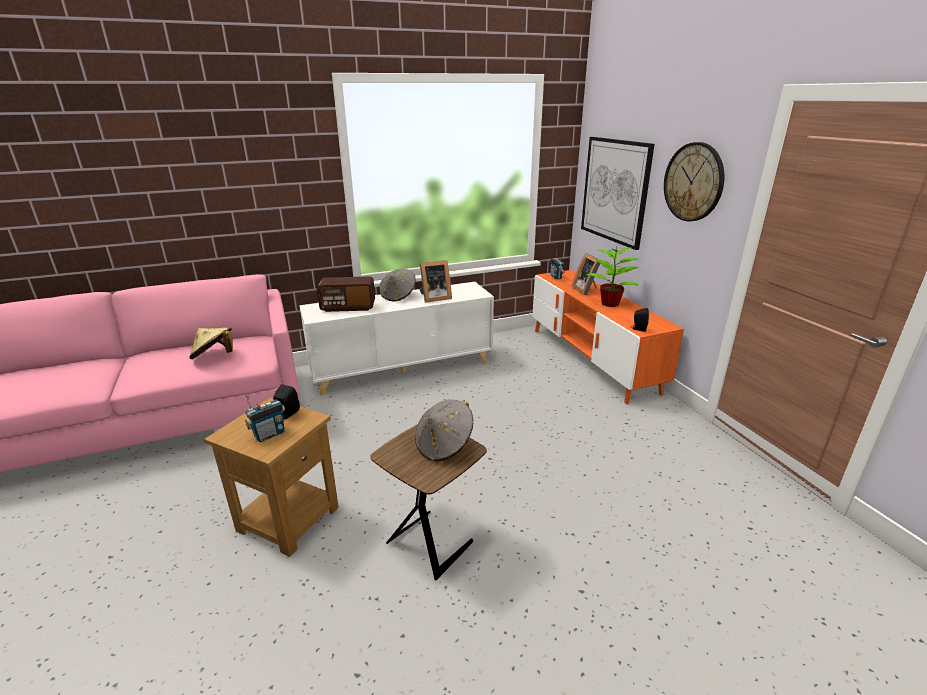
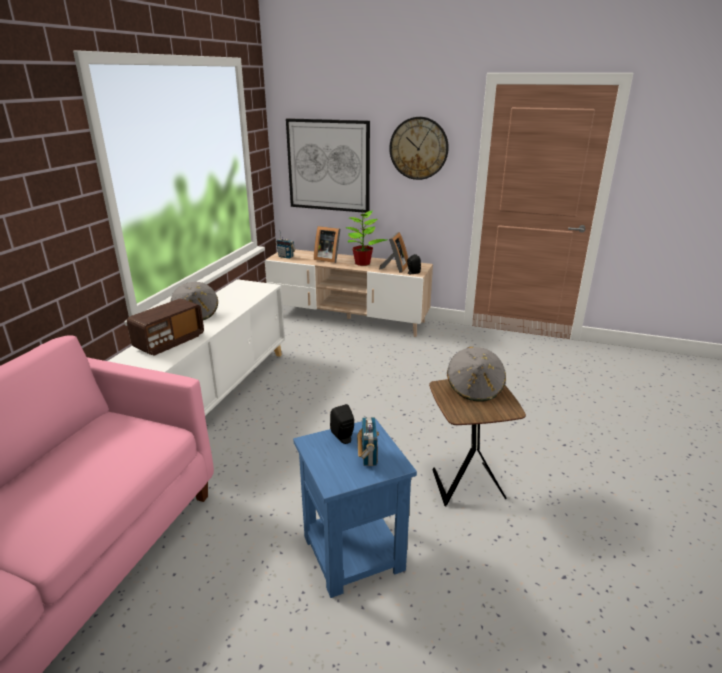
camera: 50 degrees left, 0 degrees up
beige hat [189,328,233,359] -> none
brown side table [204,397,339,557] -> blue side table [293,418,417,598]
picture frame [419,260,452,303] -> picture frame moved to [379,232,408,273]
orange tv stand [532,270,684,404] -> beige tv stand [265,250,433,337]

